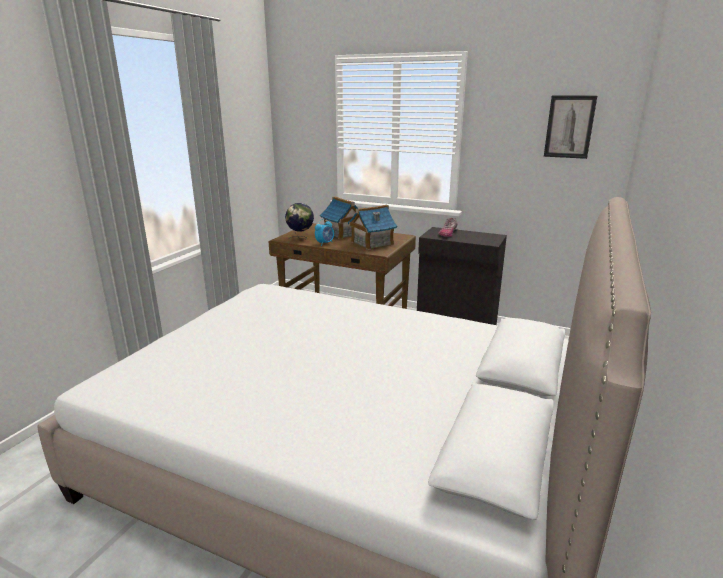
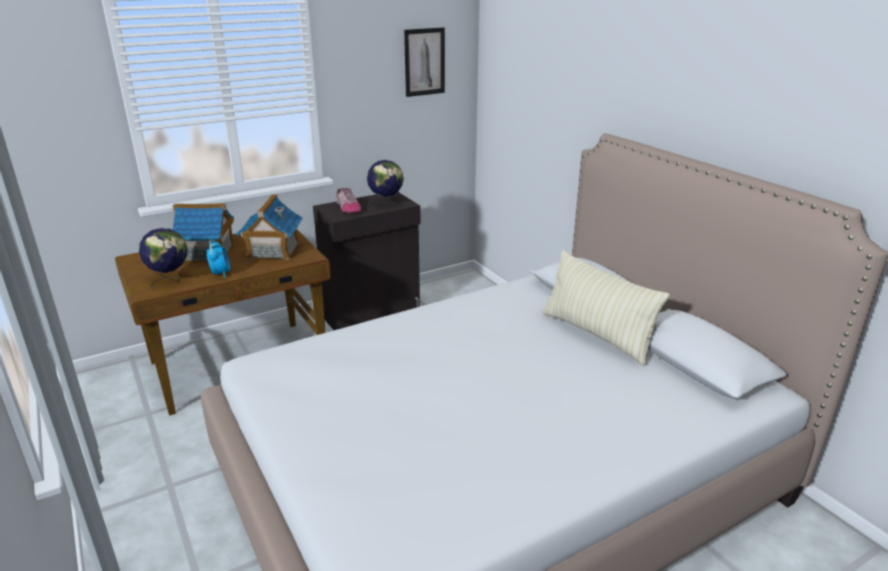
camera: 55 degrees left, 5 degrees up
none -> globe [367,160,404,209]
none -> beige pillow [542,251,670,366]

